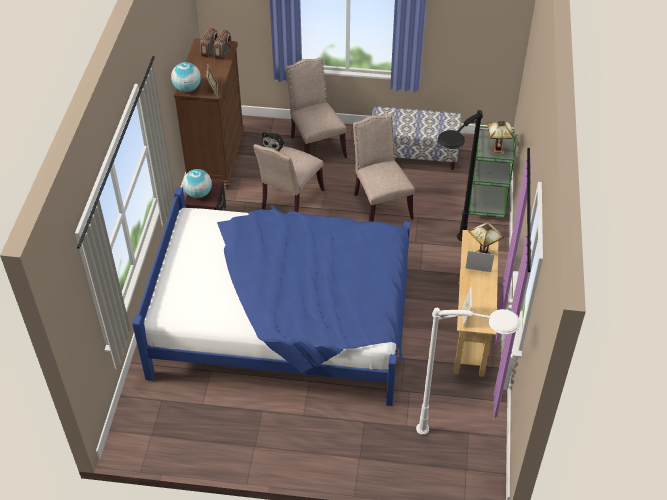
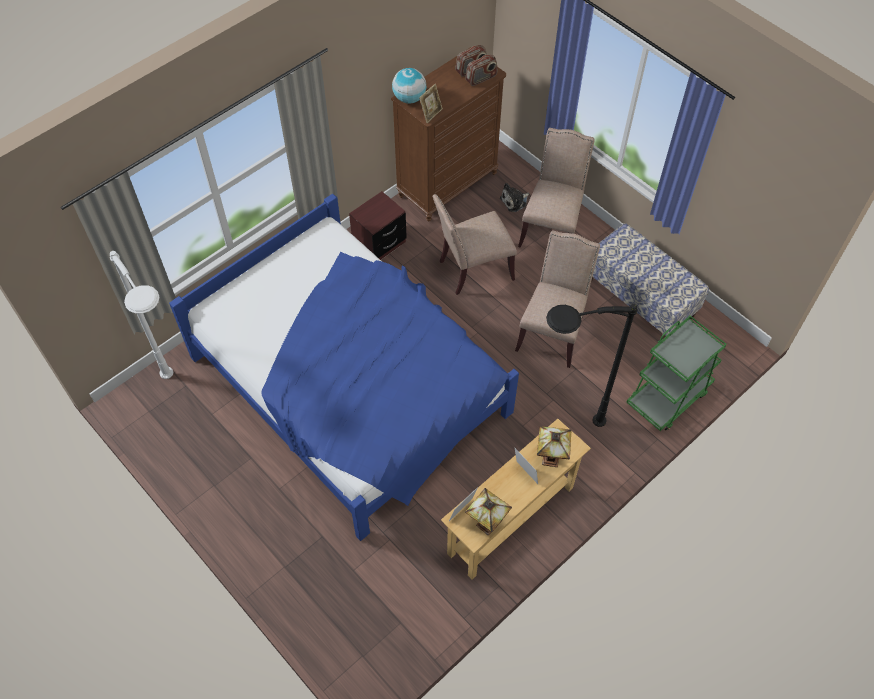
camera: 40 degrees right, 10 degrees up
globe [183,169,212,198] -> none
white floor lamp [416,308,520,435] -> white floor lamp moved to [110,251,173,379]
table lamp [487,121,514,154] -> table lamp moved to [465,488,512,536]

